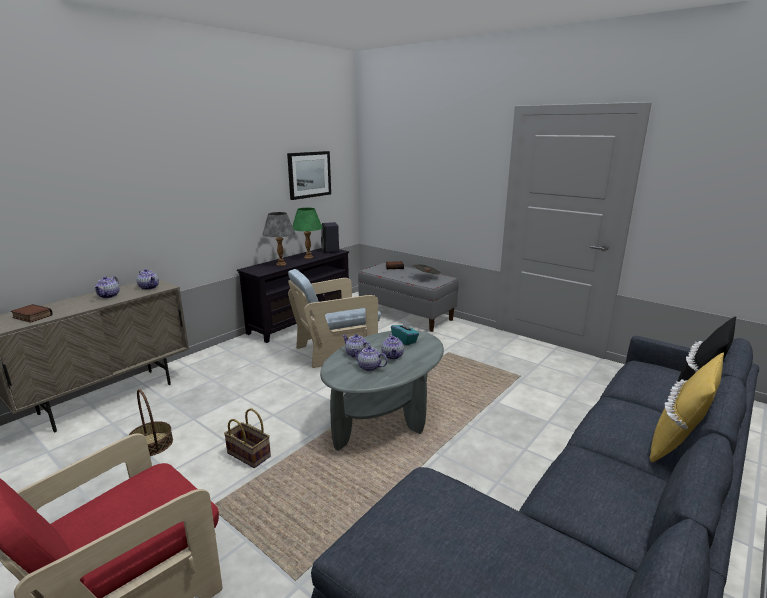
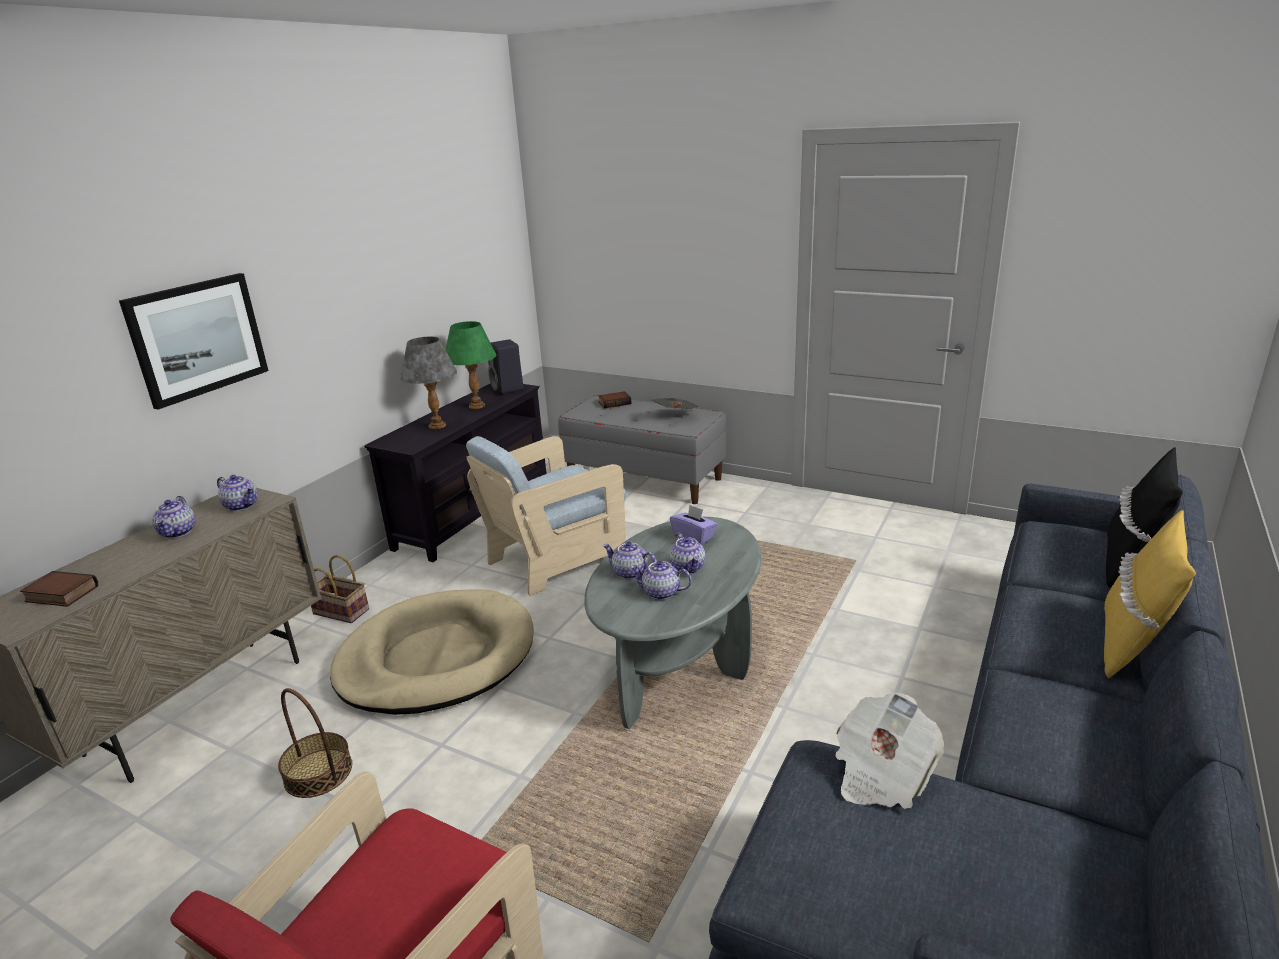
camera: 10 degrees left, 5 degrees up
basket [224,409,271,468] -> basket moved to [311,555,369,623]
picture [287,151,331,200] -> picture moved to [119,273,268,410]
turquoise tissue box [391,320,419,345] -> purple tissue box [670,505,718,545]
none -> beige dog bed [330,589,534,715]
none -> newspaper [835,693,944,809]

